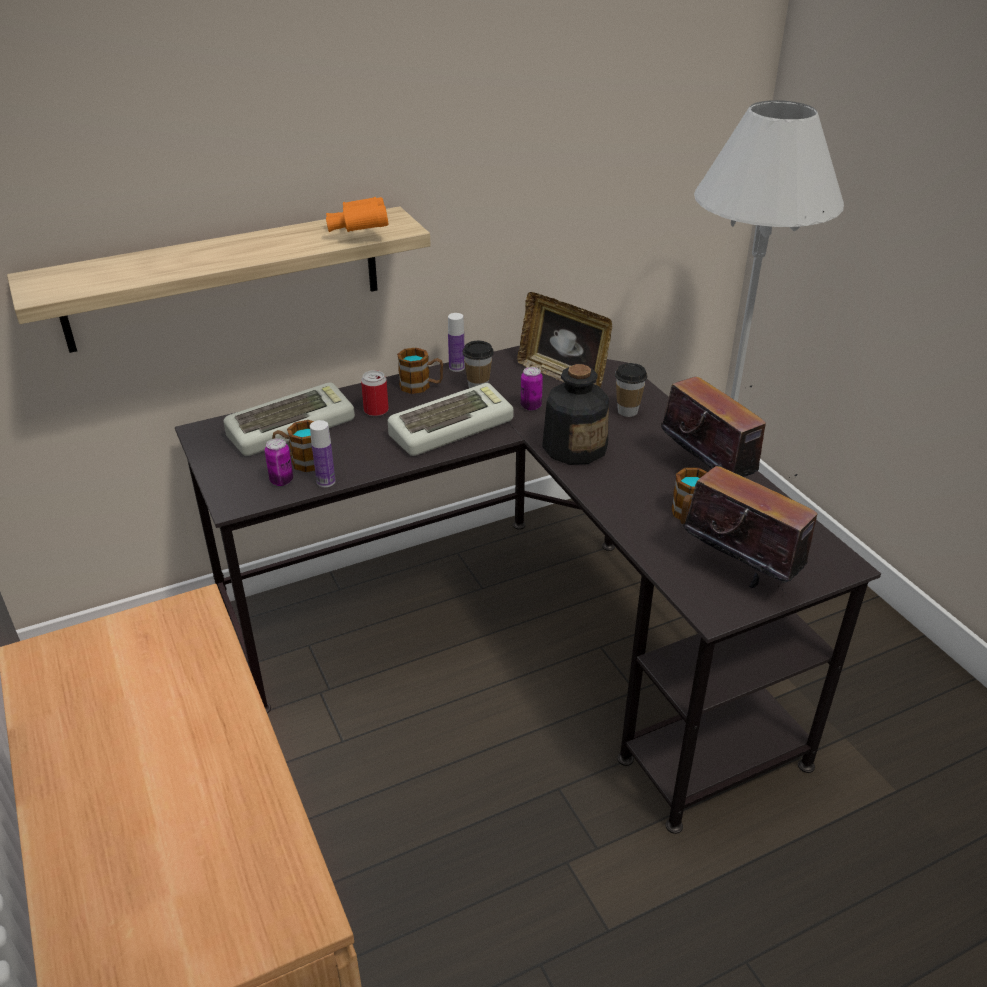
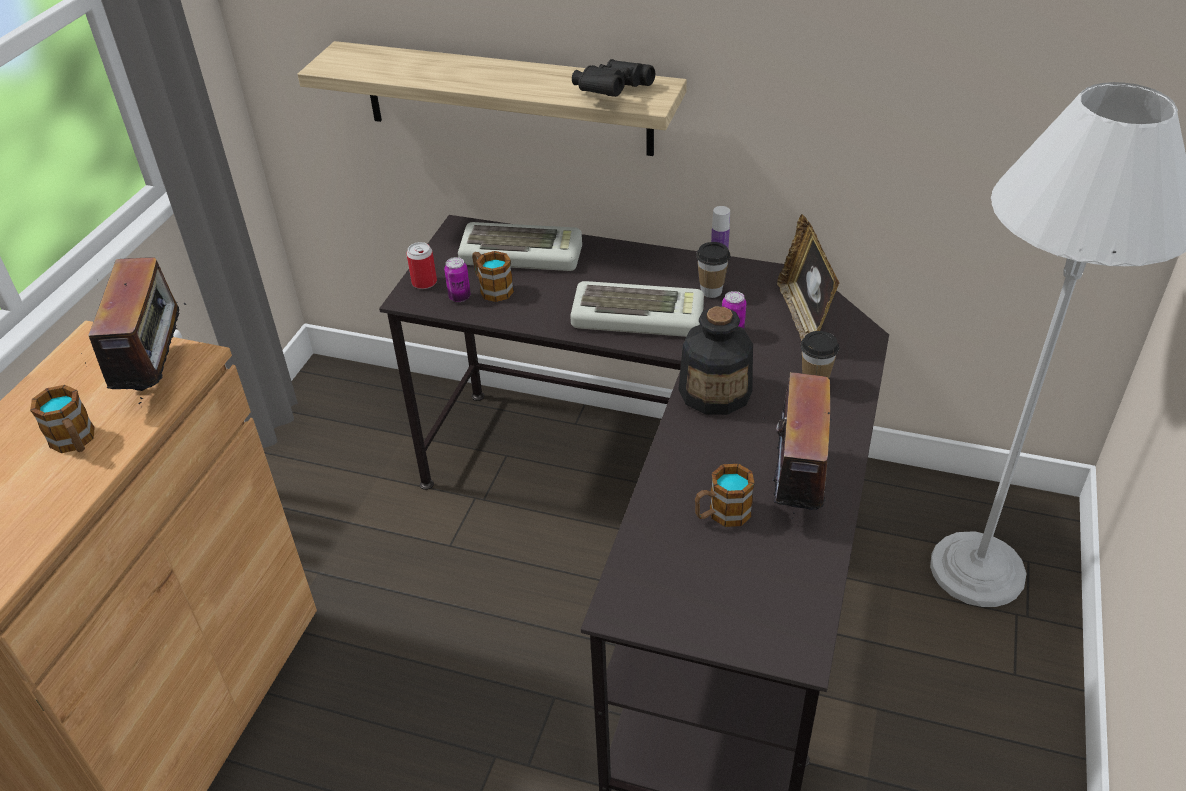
camera: 45 degrees right, 5 degrees up
bottle [310,420,335,487] -> none
orange binoculars [326,197,389,232] -> black binoculars [572,59,655,97]
can [361,370,389,416] -> can moved to [407,242,437,289]
mug [397,348,443,394] -> mug moved to [30,385,95,453]
radio [683,466,817,593] -> radio moved to [81,257,186,404]

